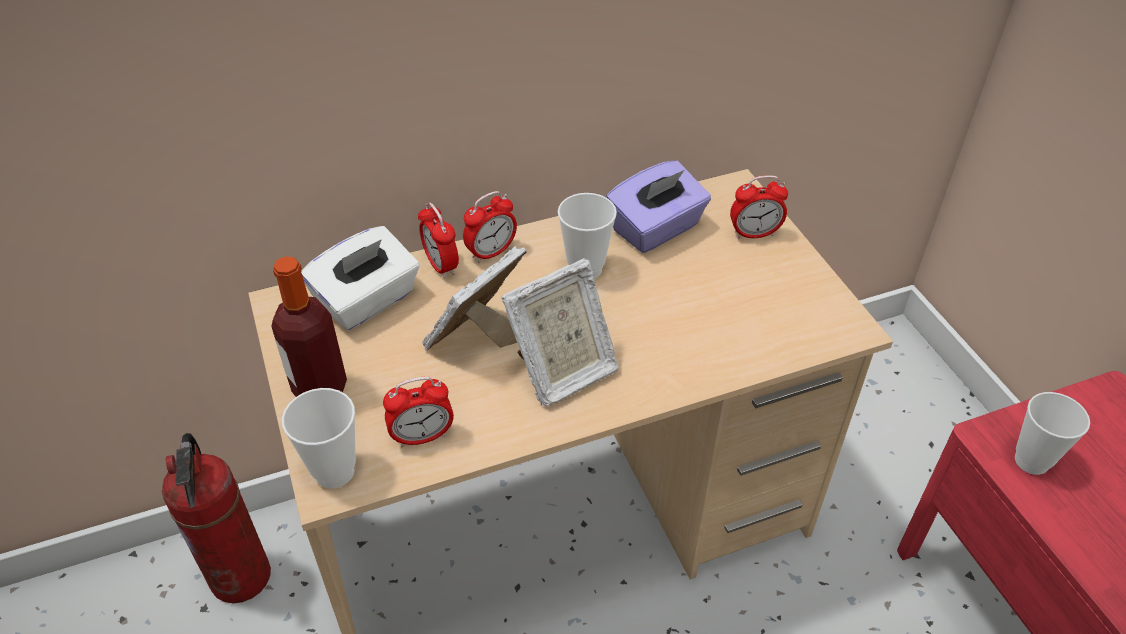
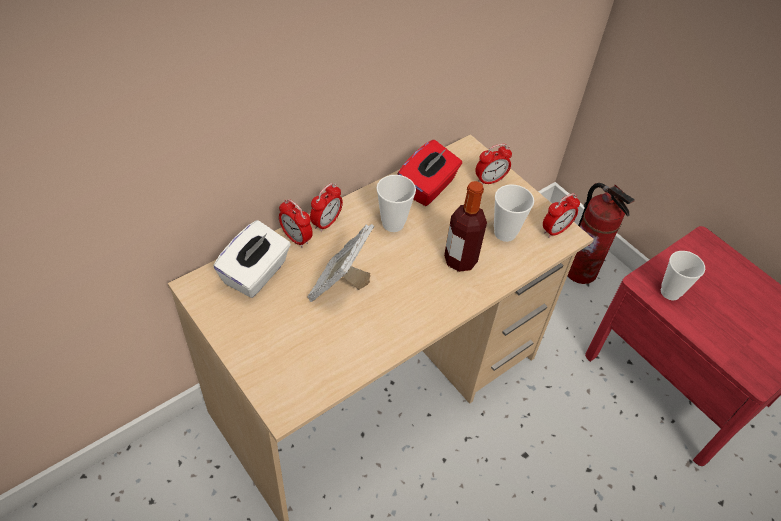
camera: 20 degrees left, 5 degrees up
fire extinguisher [162,433,271,603] -> fire extinguisher moved to [567,183,635,284]
bottle [271,257,347,397] -> bottle moved to [444,181,487,272]
cup [282,388,356,489] -> cup moved to [494,184,534,242]
alarm clock [383,377,454,448] -> alarm clock moved to [543,193,580,238]
picture frame [501,258,619,406] -> none
purple tissue box [606,160,711,253] -> red tissue box [397,140,462,206]

